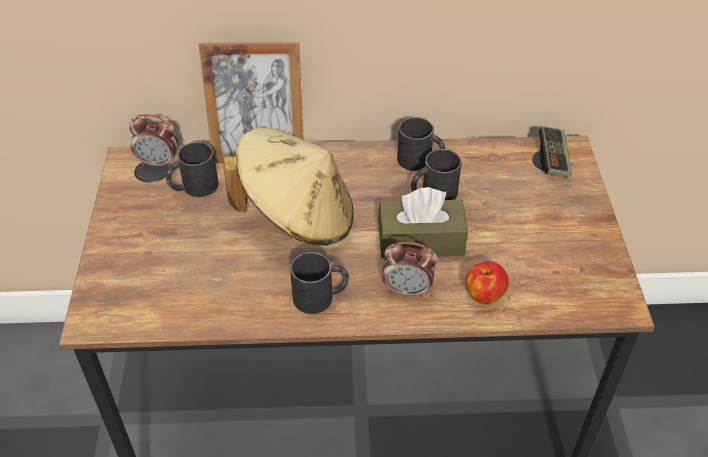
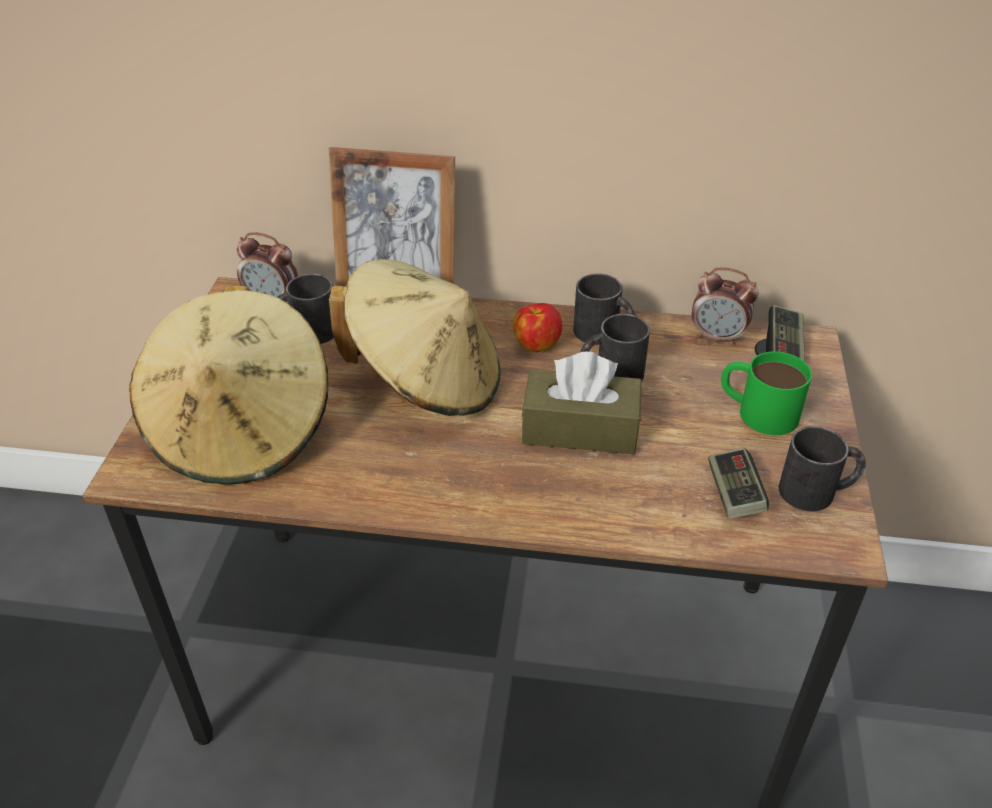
camera: 10 degrees right, 5 degrees down
black mug [290,252,349,314] -> black mug moved to [779,426,866,511]
alarm clock [382,242,437,298] -> alarm clock moved to [692,268,759,345]
apple [465,261,509,304] -> apple moved to [513,303,562,352]
none -> beige hat [129,286,328,485]
none -> game controller [708,448,769,519]
none -> green mug [721,351,812,435]

